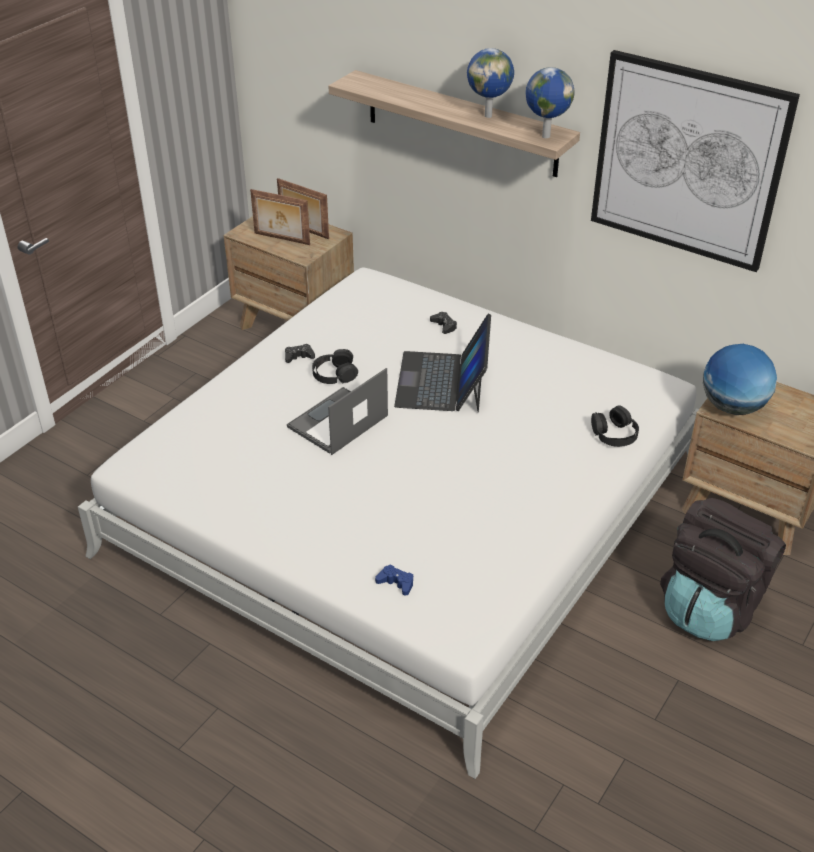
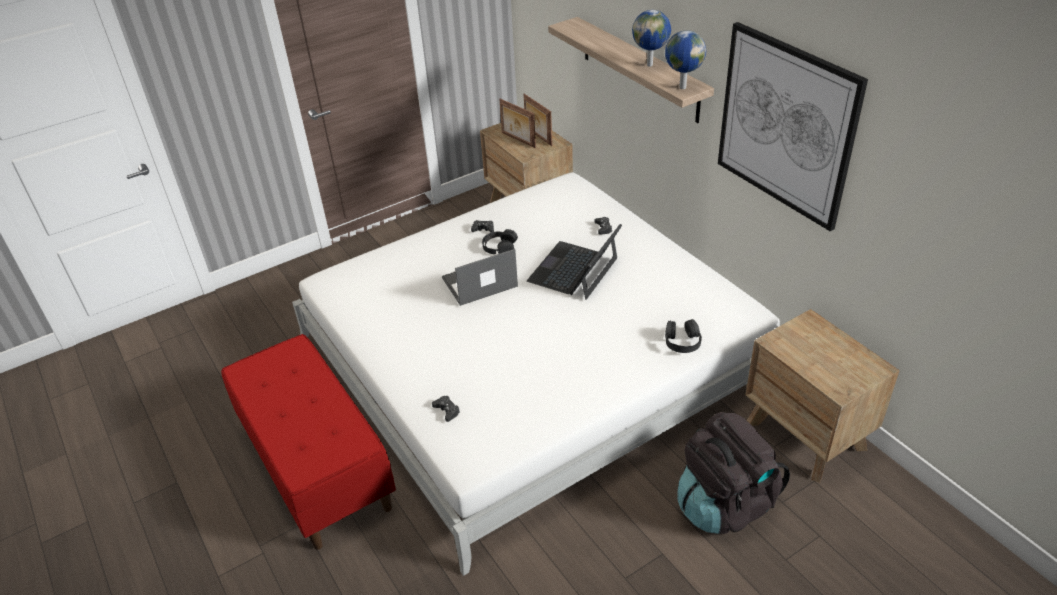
camera: 25 degrees right, 0 degrees up
blue game controller [375,565,413,596] -> black game controller [432,396,460,422]
globe [703,344,777,415] -> none
none -> red bench [221,334,396,550]

